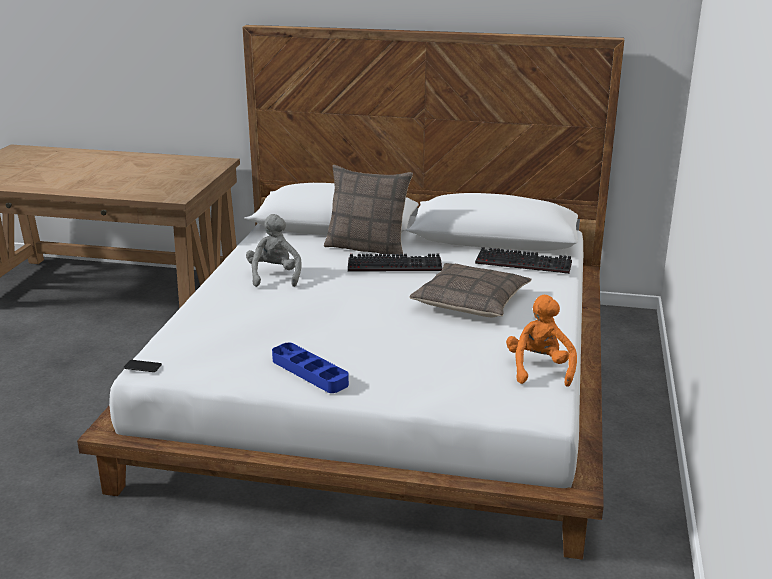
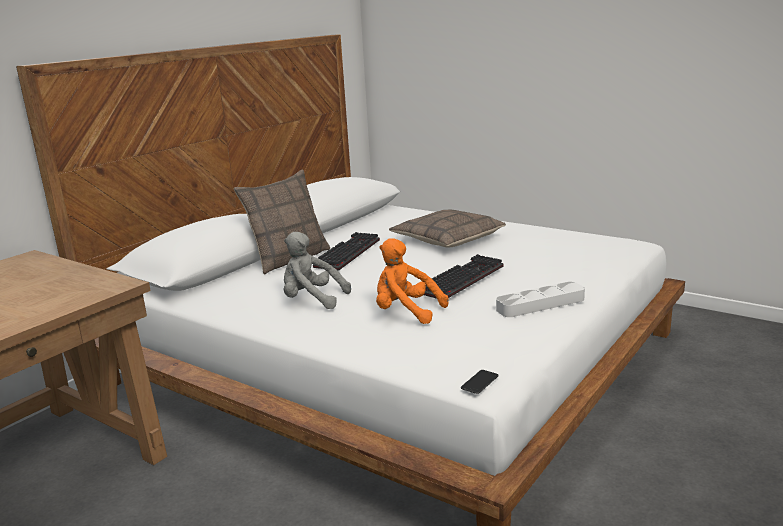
camera: 65 degrees left, 5 degrees down
blue tray [272,343,349,393] -> grey tray [496,282,585,317]
keyboard [475,247,572,274] -> keyboard moved to [424,254,504,299]
orange plush toy [506,295,577,387] -> orange plush toy moved to [376,238,449,324]

